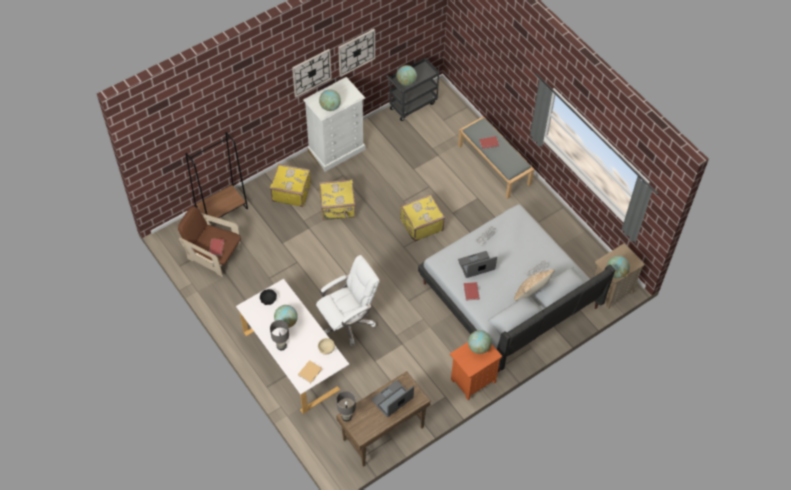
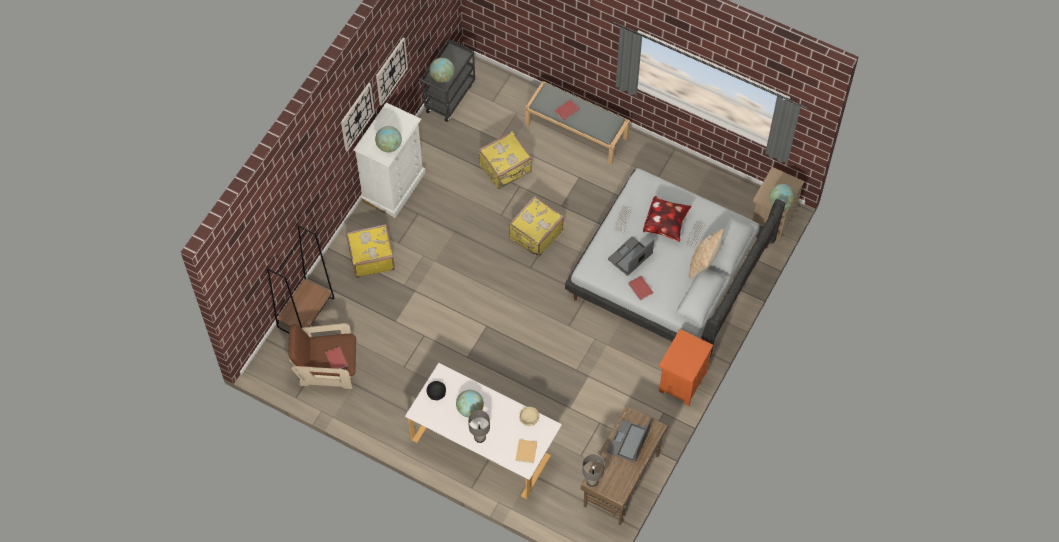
camera: 25 degrees left, 5 degrees up
white office chair [316,255,380,346] -> none
yellow suitcase [319,179,356,220] -> yellow suitcase moved to [478,131,532,189]
globe [468,330,492,354] -> none
none -> pillow [643,196,691,242]

